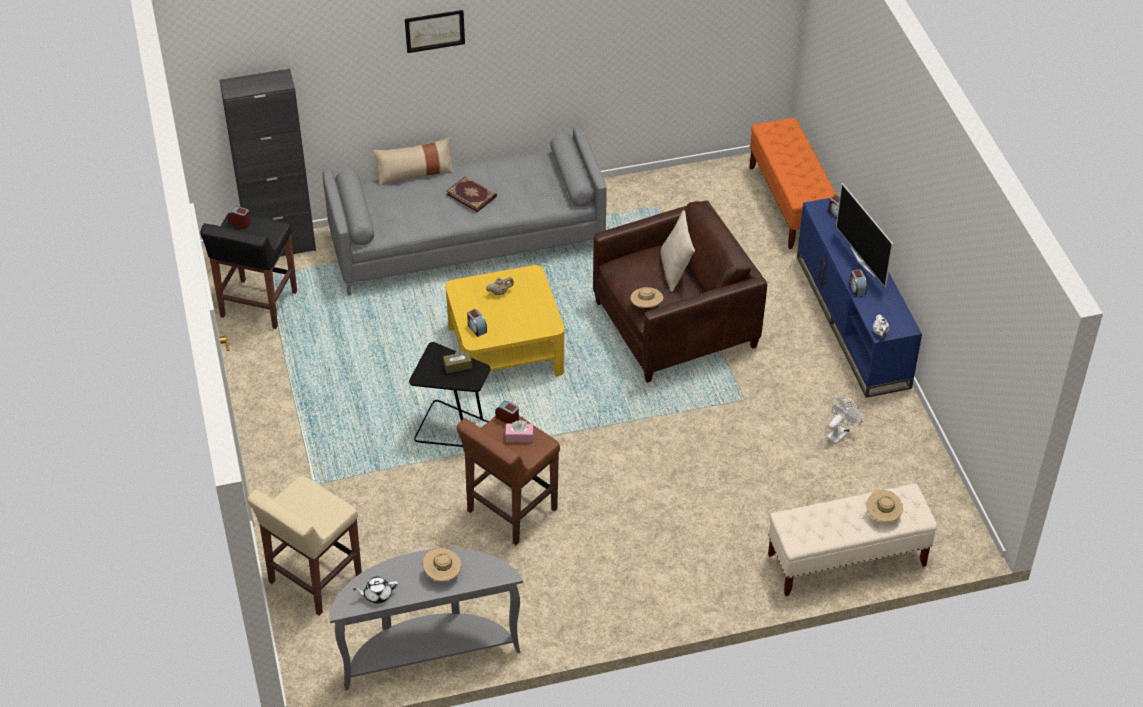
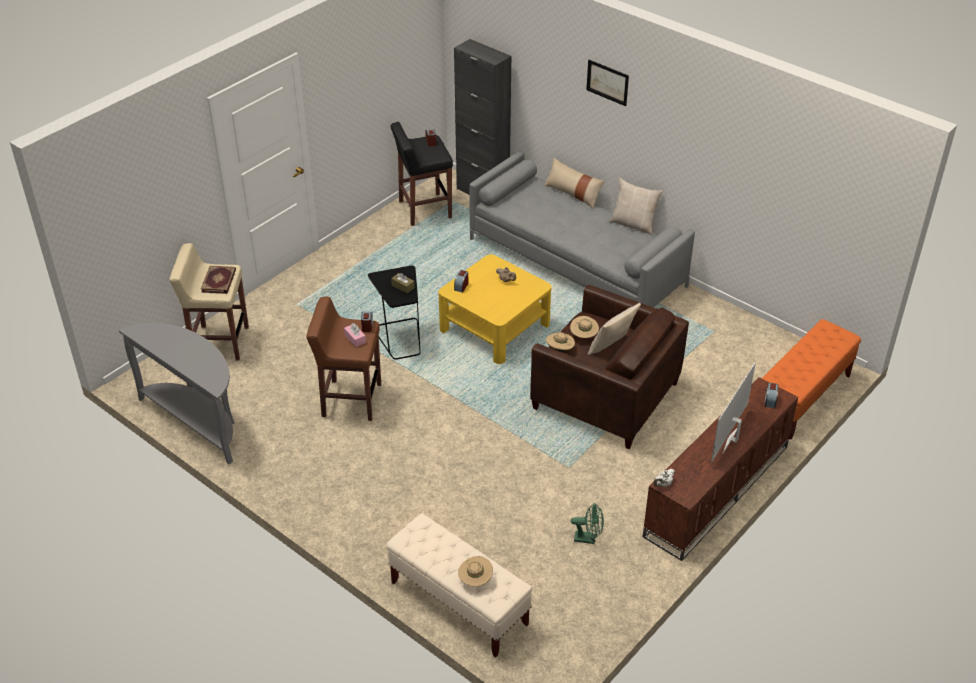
camera: 55 degrees right, 5 degrees down
white teapot [353,576,398,604] -> none
beige hat [423,548,461,581] -> beige hat moved to [570,316,599,338]
book [446,176,497,212] -> book moved to [201,266,236,294]
blue tv stand [797,198,922,398] -> brown tv stand [643,377,798,561]
white fan [826,397,862,444] -> green fan [571,503,604,544]
alarm clock [850,269,867,297] -> none
none -> beige pillow [610,178,663,235]

